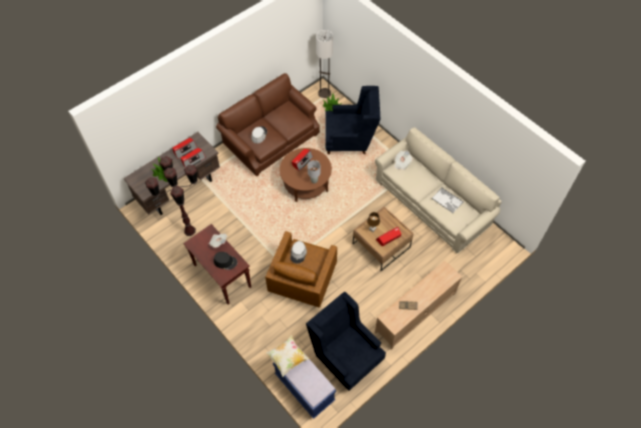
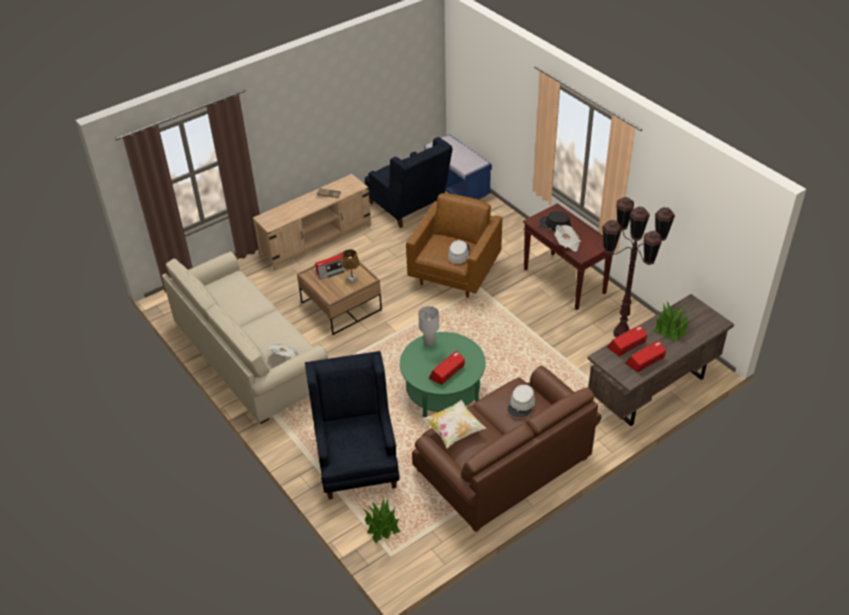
camera: 175 degrees left, 15 degrees down
pillow [266,335,309,377] -> pillow moved to [422,399,486,448]
brown coffee table [279,148,332,202] -> green coffee table [400,332,486,417]
floor lamp [316,30,333,98] -> none
blue armchair [325,86,380,154] -> blue armchair turned 75 degrees clockwise [305,351,400,500]
tray [431,188,463,213] -> none

